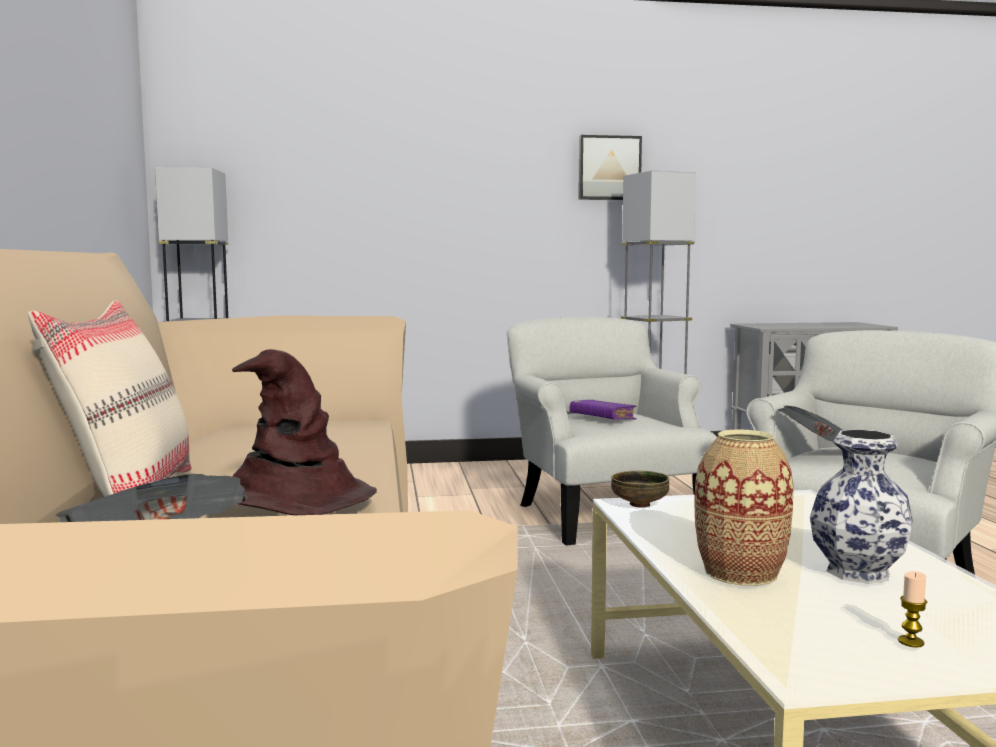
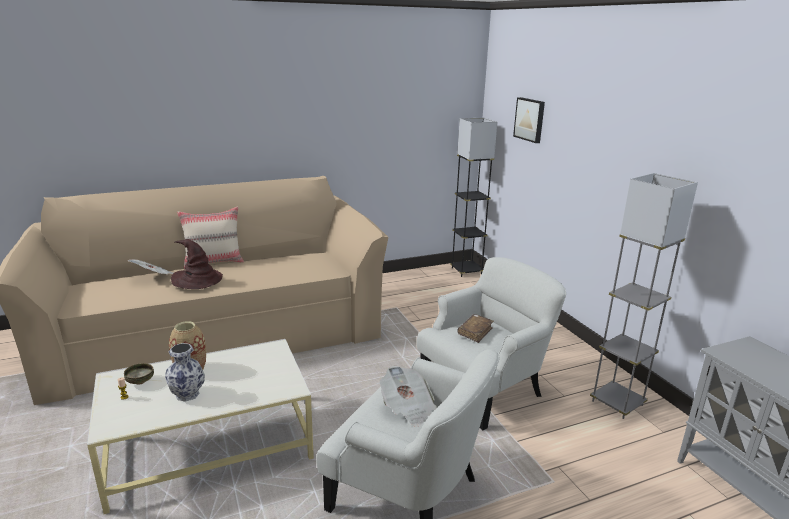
camera: 75 degrees right, 15 degrees up
purple book [569,400,637,420] -> brown book [457,314,494,343]
picture [578,135,642,200] -> picture moved to [513,97,545,143]
bowl [611,470,669,508] -> bowl moved to [124,363,154,385]

